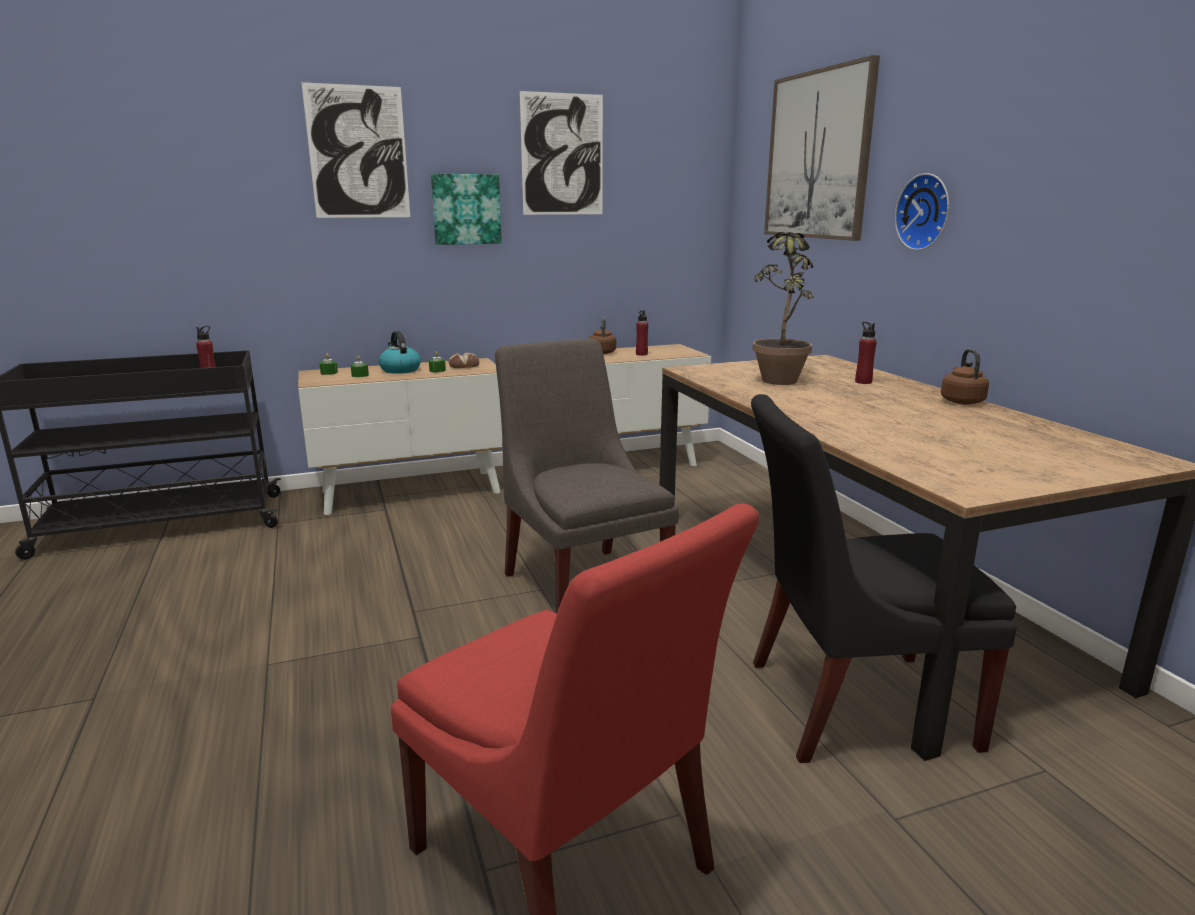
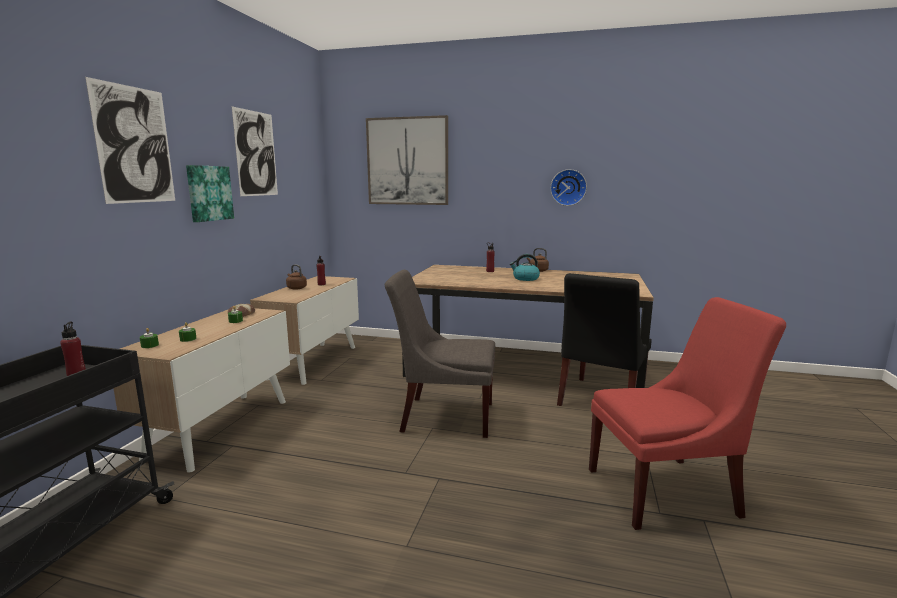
camera: 55 degrees left, 5 degrees down
kettle [379,331,421,374] -> kettle moved to [510,254,540,281]
potted plant [753,231,814,385] -> none
wall clock [895,173,949,251] -> wall clock moved to [550,169,587,206]

